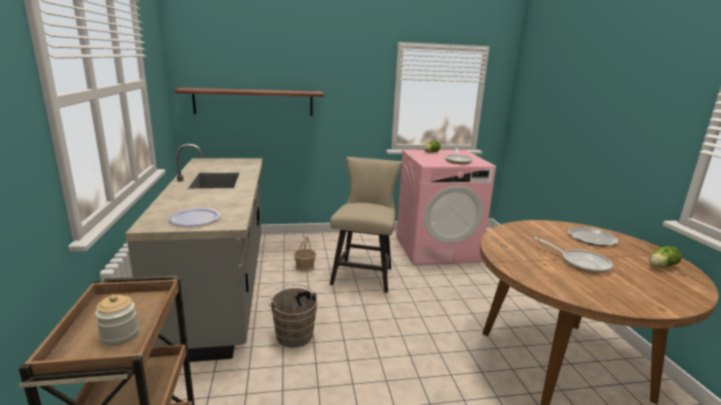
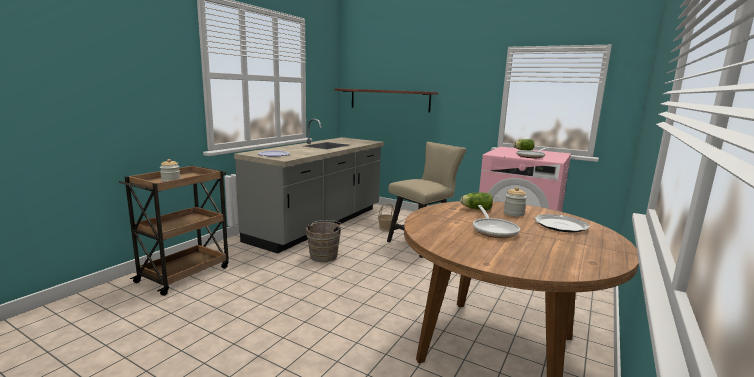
camera: 40 degrees right, 5 degrees down
lettuce [649,246,682,268] -> lettuce moved to [460,193,493,210]
none -> jar [504,187,527,217]

